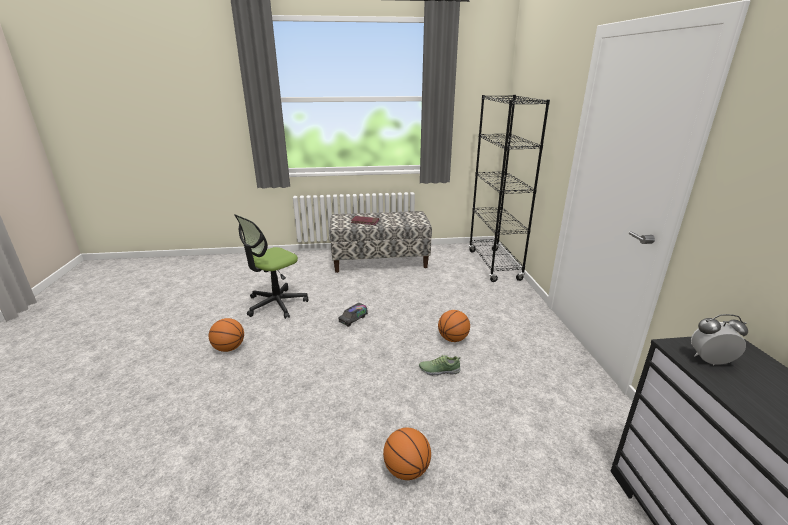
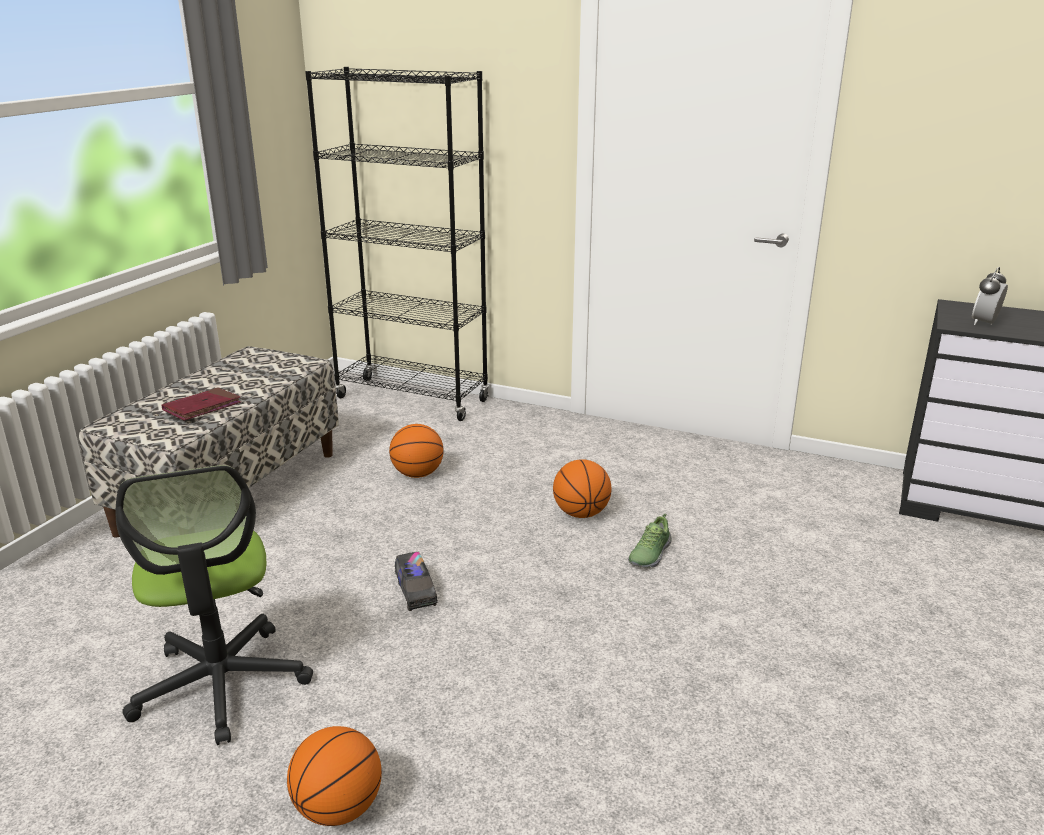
camera: 60 degrees left, 0 degrees up
basketball [383,428,431,480] -> basketball moved to [389,424,444,478]

